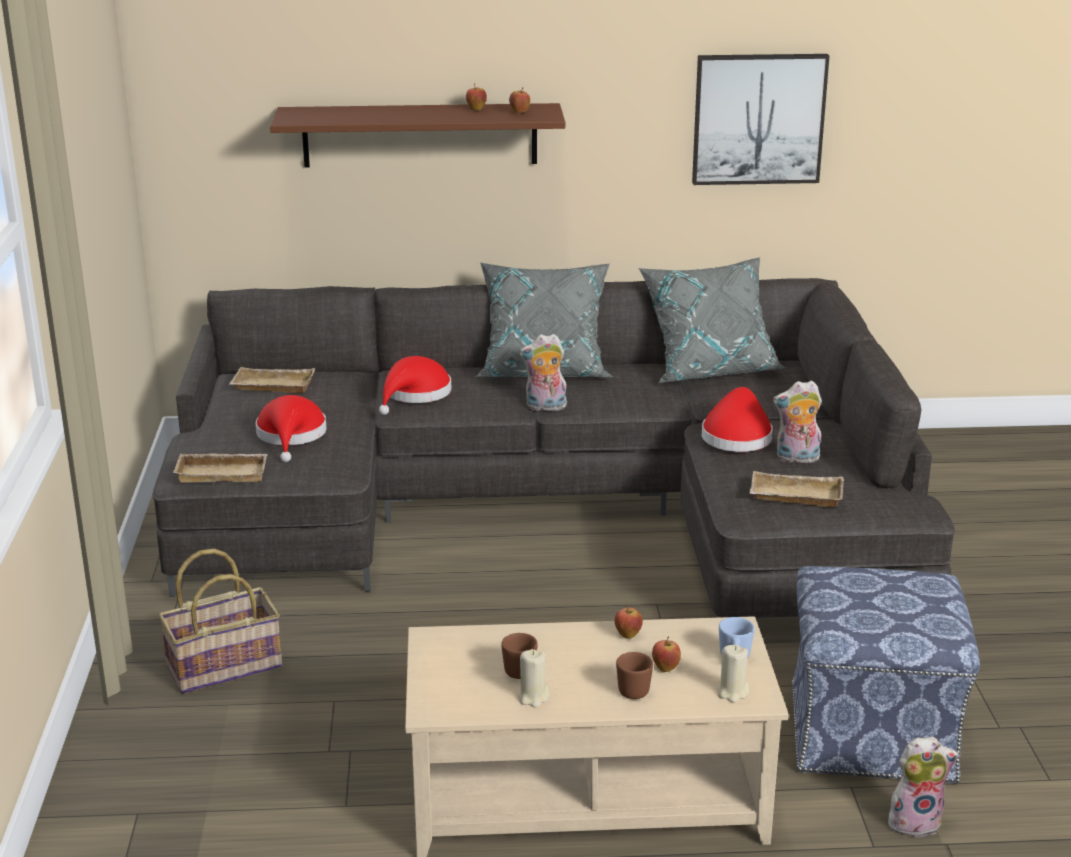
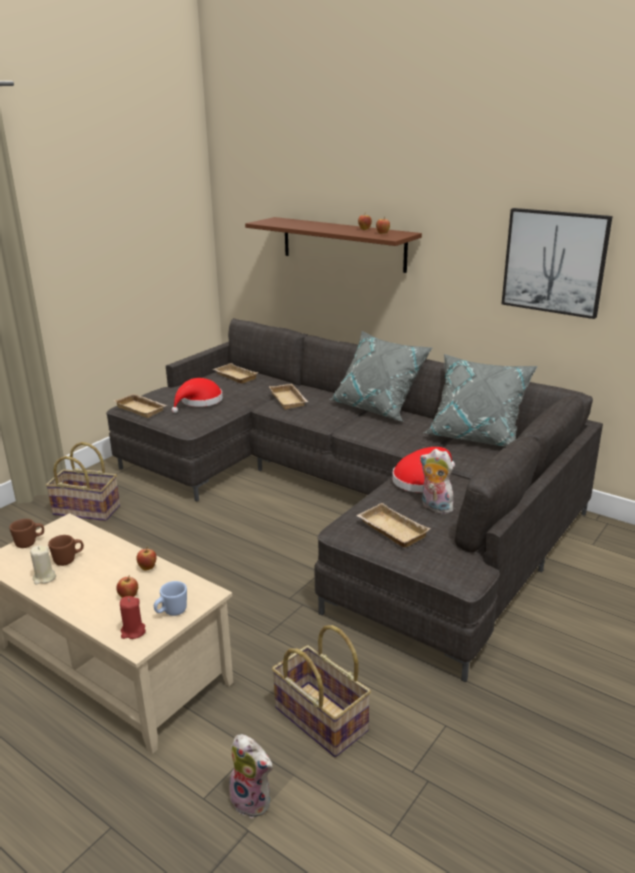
camera: 40 degrees right, 0 degrees up
red hat [379,356,451,415] -> beige tray [269,384,308,410]
plush toy [519,334,568,411] -> none
brown mug [616,652,653,699] -> brown mug moved to [9,519,44,548]
beige candle [717,645,750,703] -> red candle [120,596,146,639]
ottoman [792,566,980,784] -> basket [272,625,371,757]

